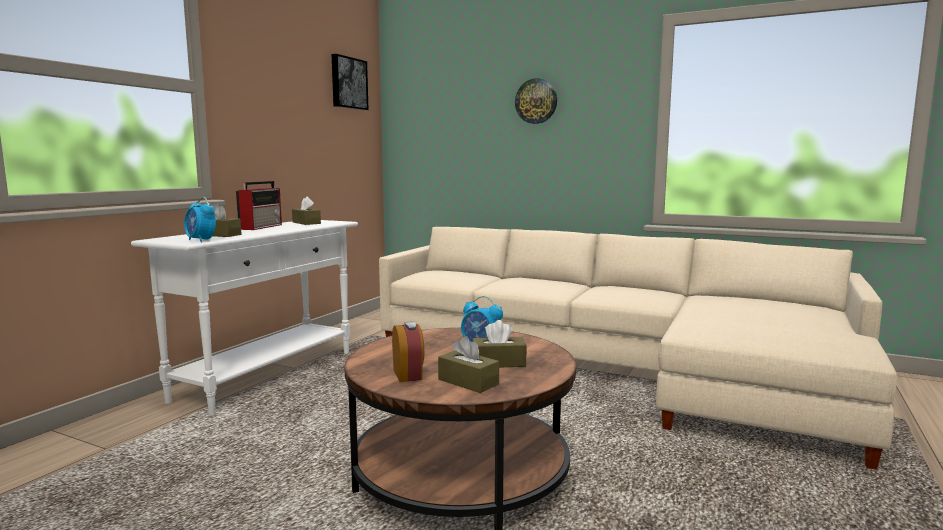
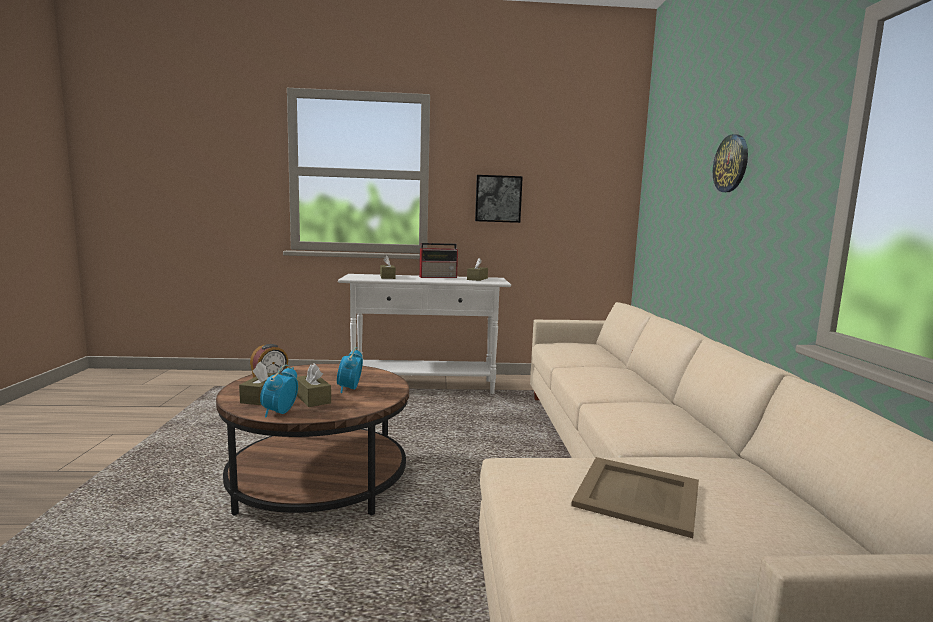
camera: 60 degrees right, 0 degrees up
alarm clock [184,197,216,243] -> alarm clock moved to [260,365,298,418]
picture [332,54,369,110] -> picture moved to [475,175,523,223]
none -> beige tray [571,457,699,538]

